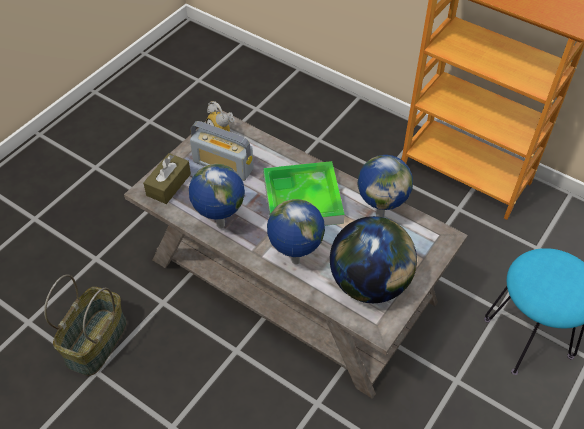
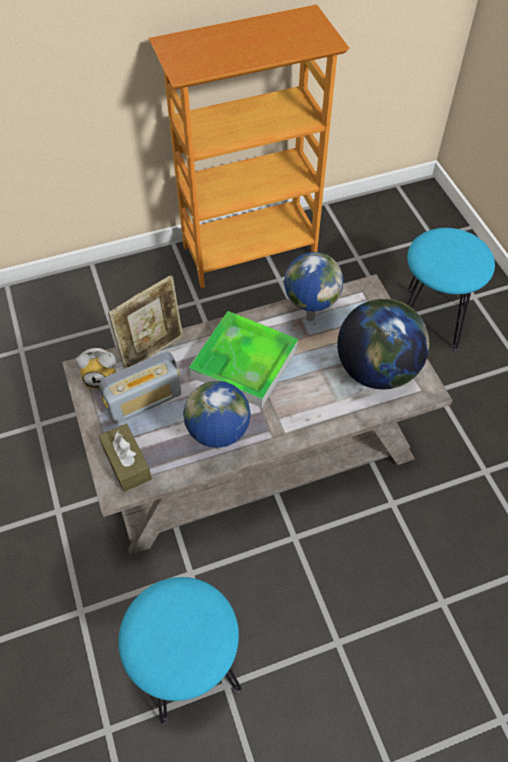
camera: 55 degrees left, 5 degrees up
basket [44,274,127,376] -> turquoise stool [118,577,242,725]
globe [267,199,325,264] -> none
none -> picture frame [108,275,183,369]

